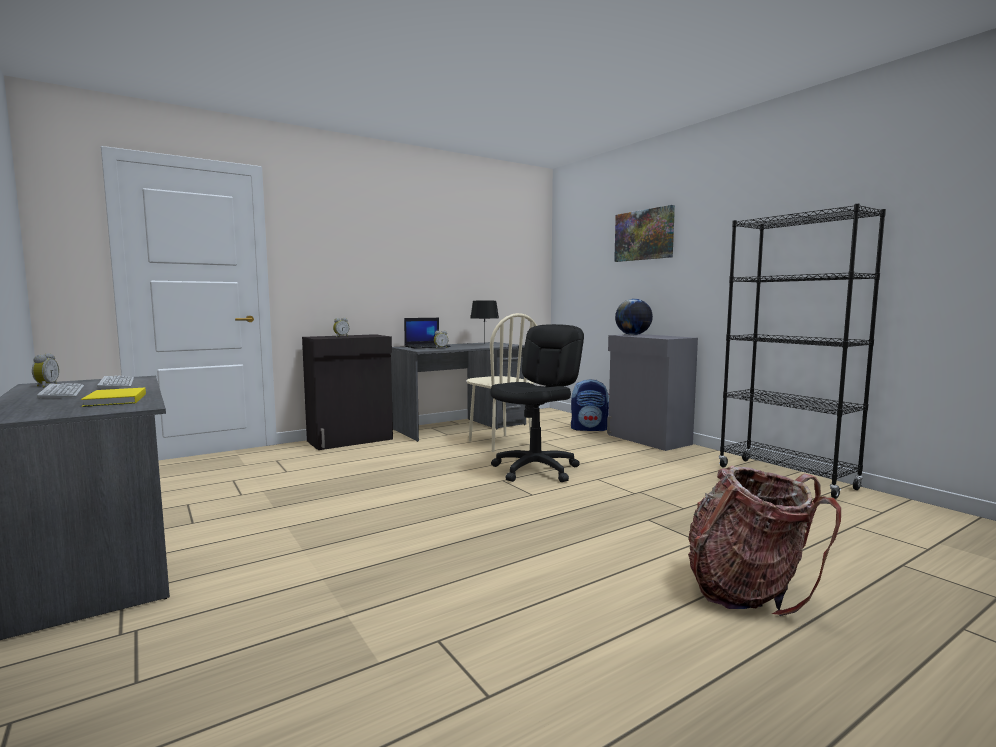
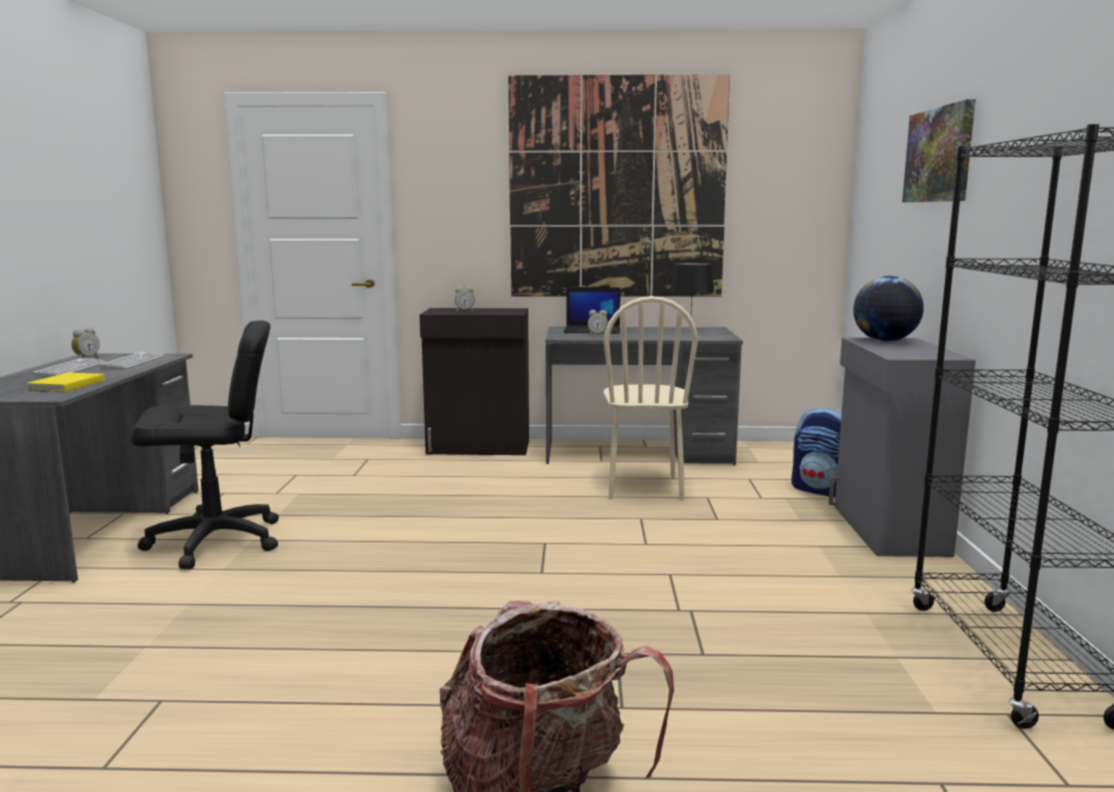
camera: 35 degrees right, 5 degrees up
black office chair [490,324,584,482] -> black office chair moved to [130,320,279,569]
none -> picture [508,74,730,297]

